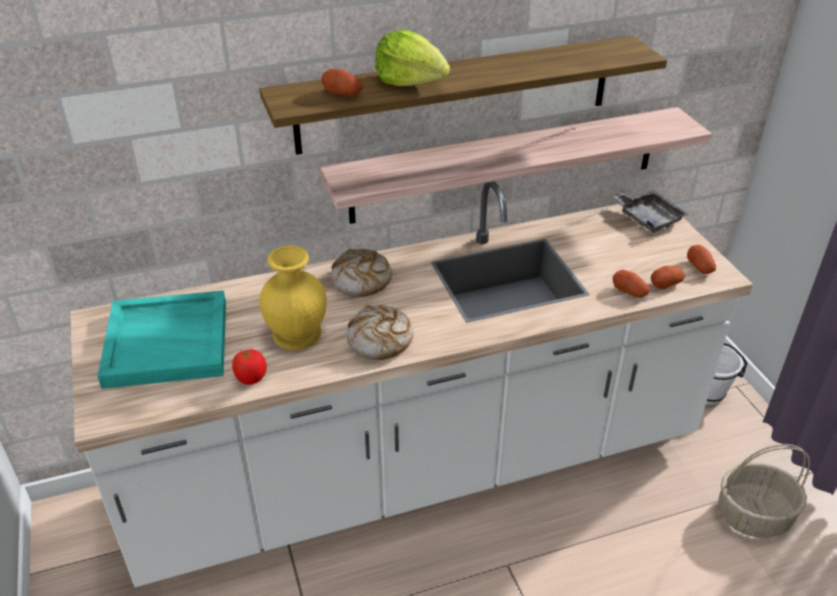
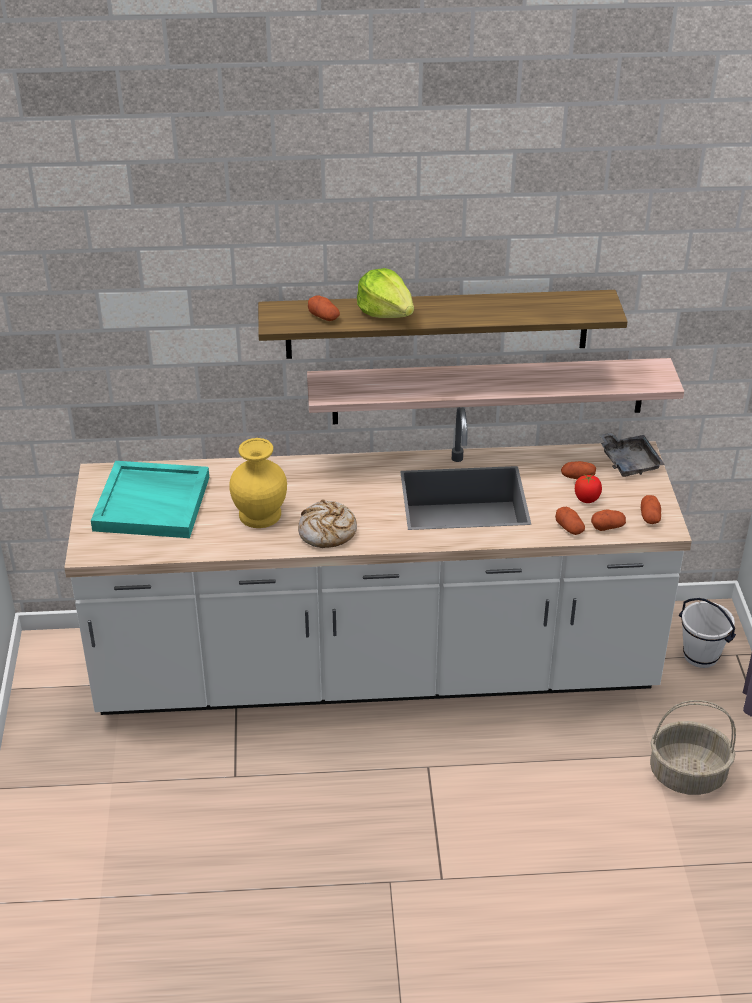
camera: 15 degrees right, 0 degrees up
tomato [232,349,267,385] -> tomato moved to [575,475,602,503]
bread [331,248,392,297] -> none
none -> potato [561,461,596,479]

